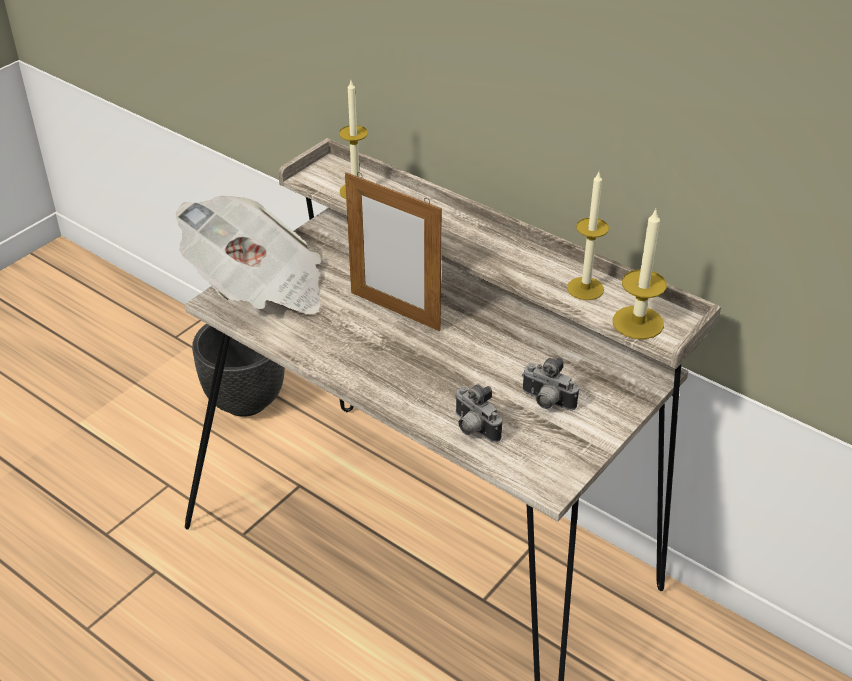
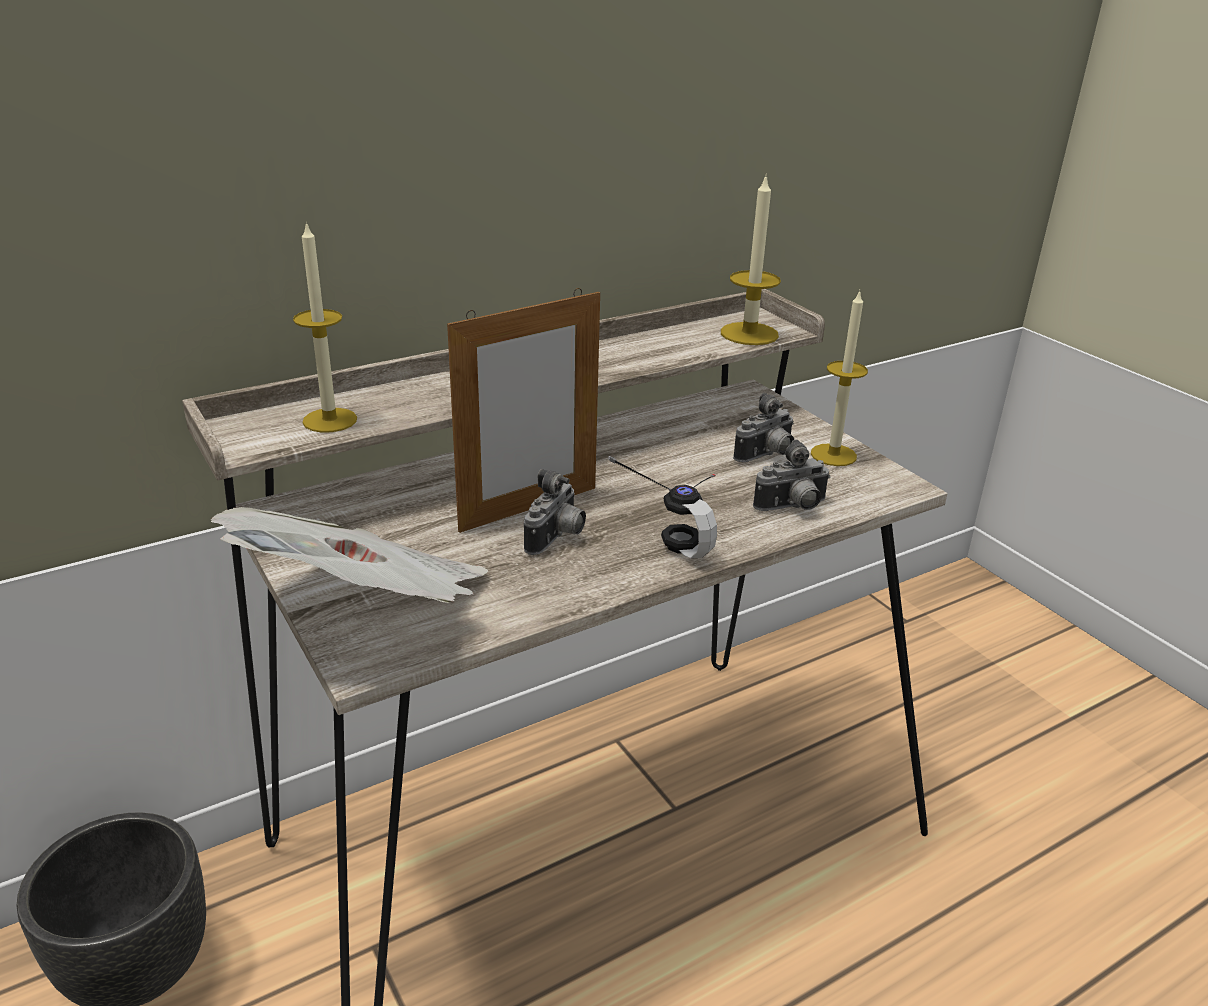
camera: 70 degrees left, 10 degrees down
candle [567,172,609,300] -> candle moved to [811,290,868,466]
none -> camera [524,469,586,555]
none -> headphones [608,456,717,559]

